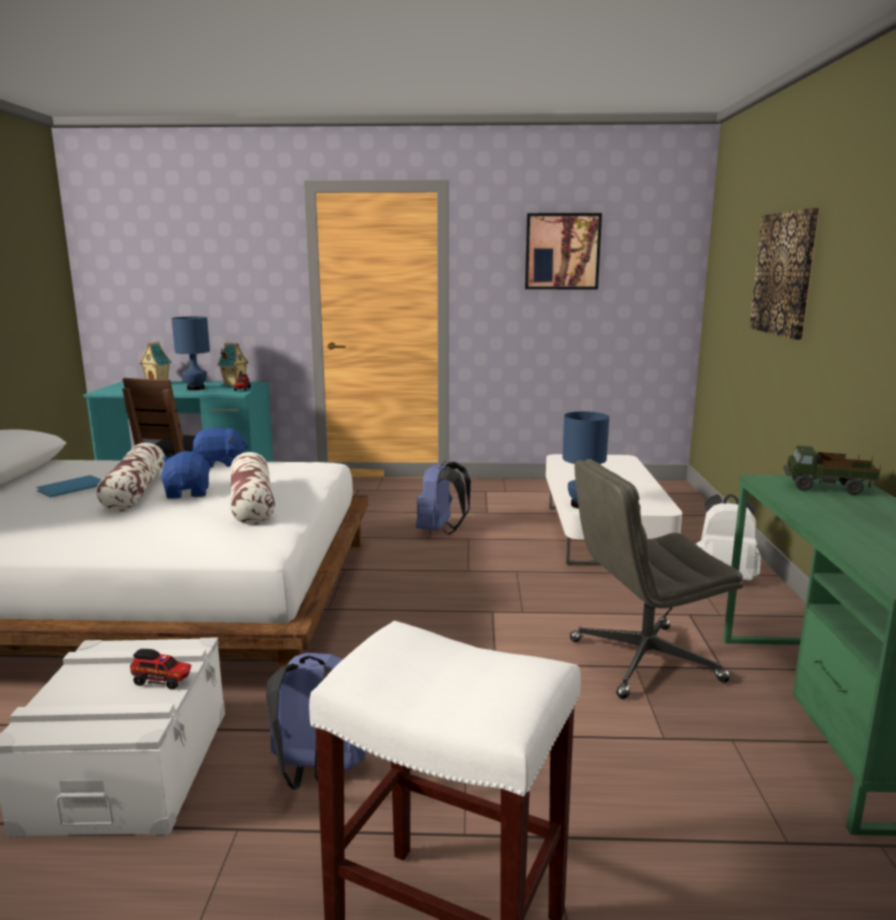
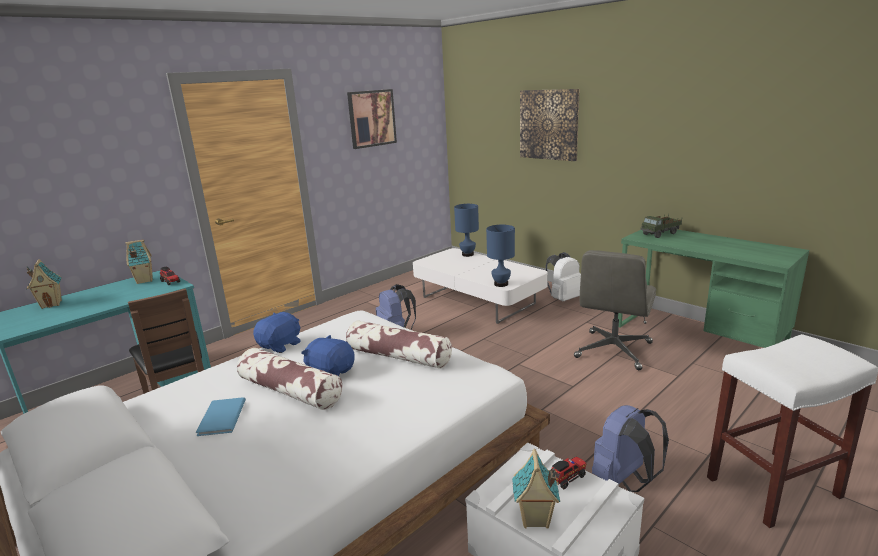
camera: 45 degrees left, 5 degrees up
blue table lamp [171,316,210,390] -> blue table lamp moved to [454,204,479,257]
none -> toy house [512,449,560,529]

